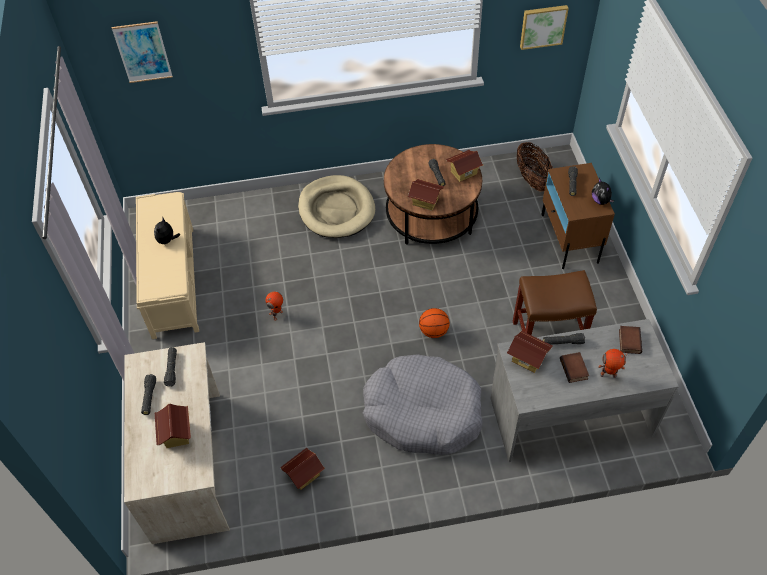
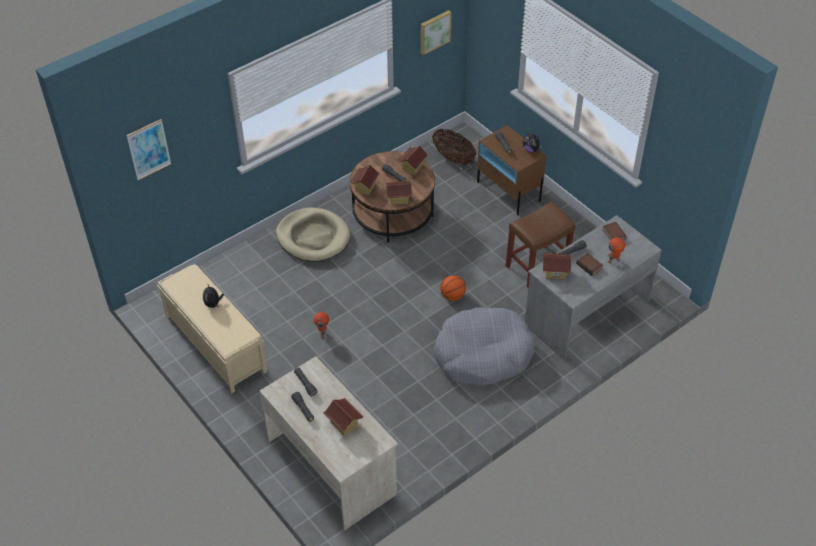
camera: 30 degrees left, 5 degrees down
toy house [280,448,325,490] -> toy house moved to [351,165,380,195]

